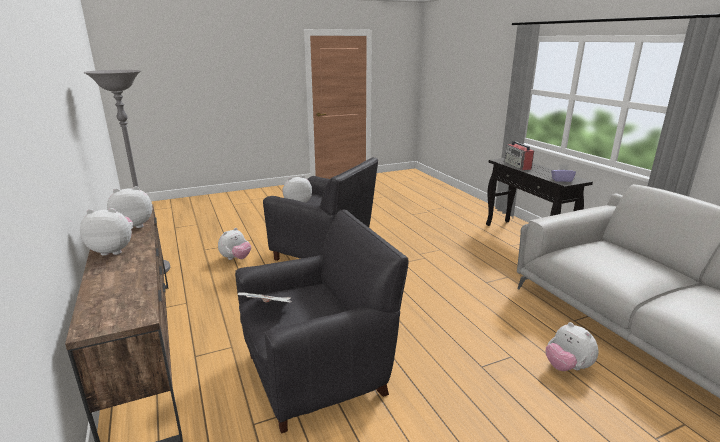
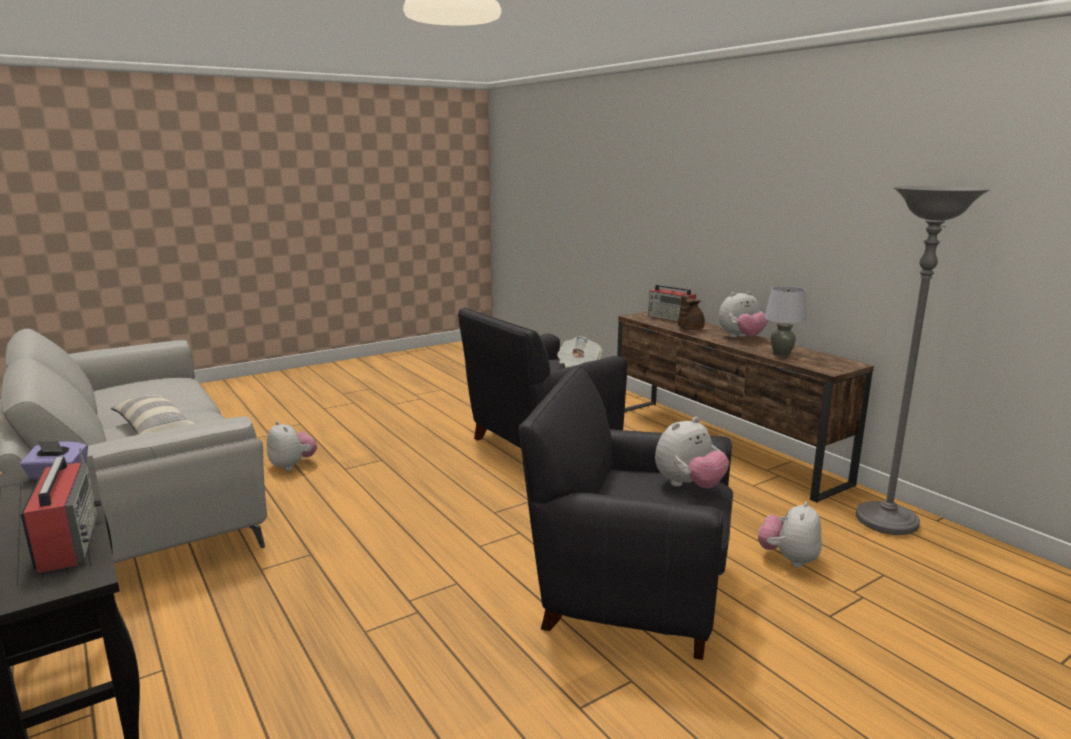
camera: 170 degrees right, 5 degrees down
plush toy [107,186,152,228] -> grey table lamp [764,286,807,356]
none -> pillow [110,395,194,435]
none -> radio [648,284,696,322]
none -> brown teapot [677,296,705,330]

